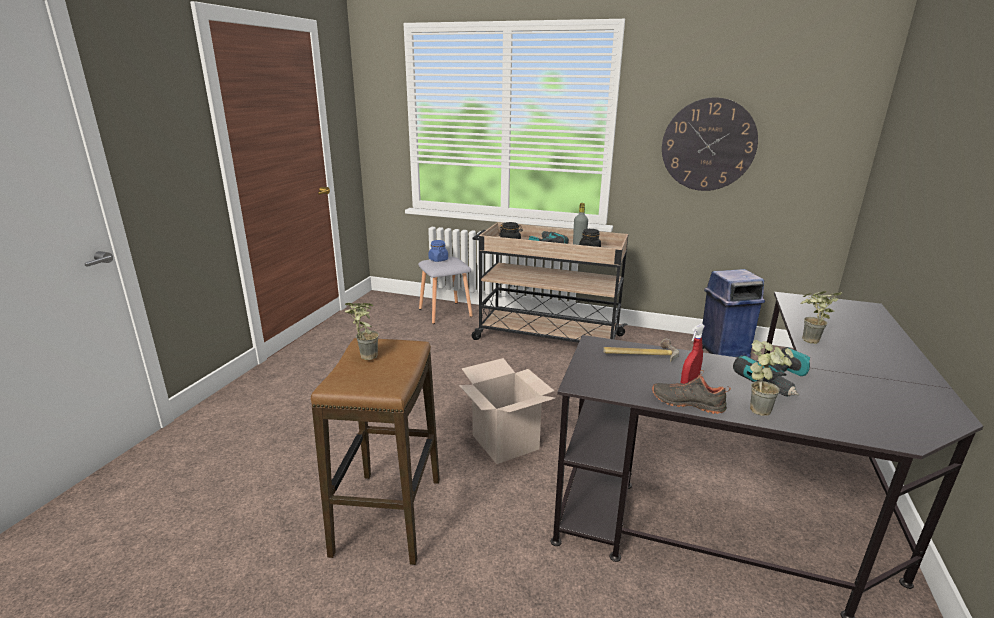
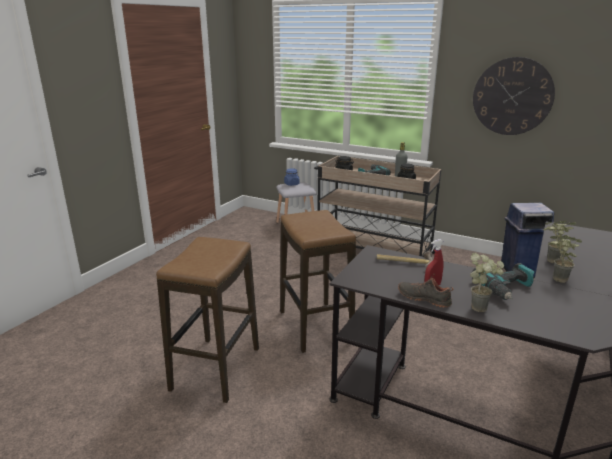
camera: 10 degrees right, 0 degrees up
potted plant [345,303,379,360] -> potted plant moved to [548,236,582,283]
cardboard box [459,358,555,464] -> stool [280,210,356,353]

